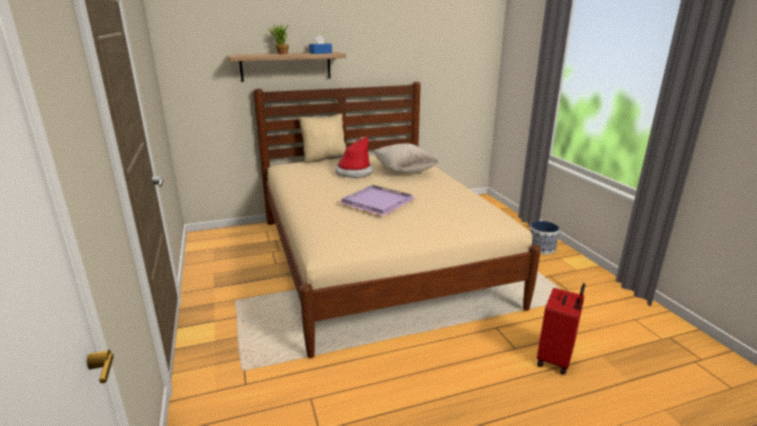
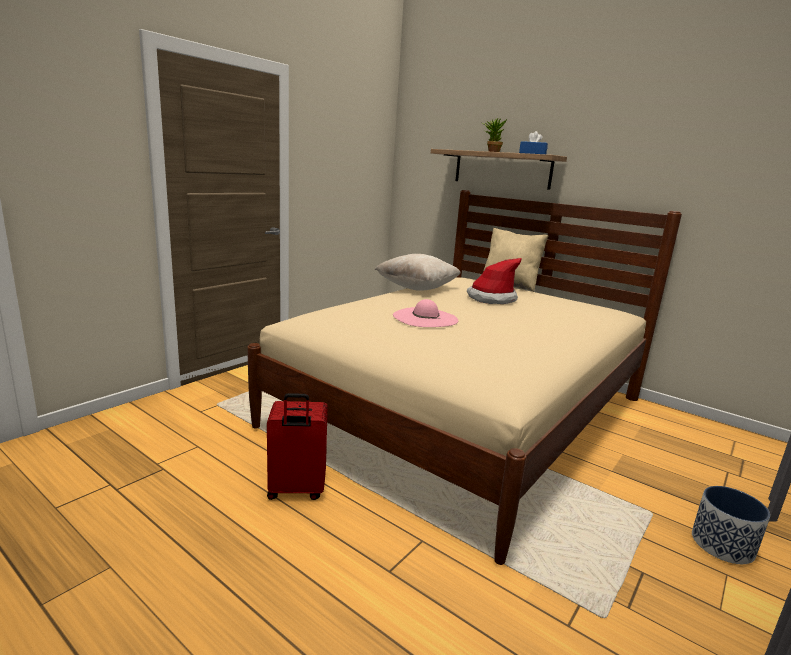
camera: 55 degrees right, 5 degrees down
purple tray [337,185,416,216] -> pink hat [393,299,458,327]
beige pillow [373,143,438,174] -> beige pillow moved to [375,254,461,291]
red suitcase [537,283,586,375] -> red suitcase moved to [267,393,328,500]

